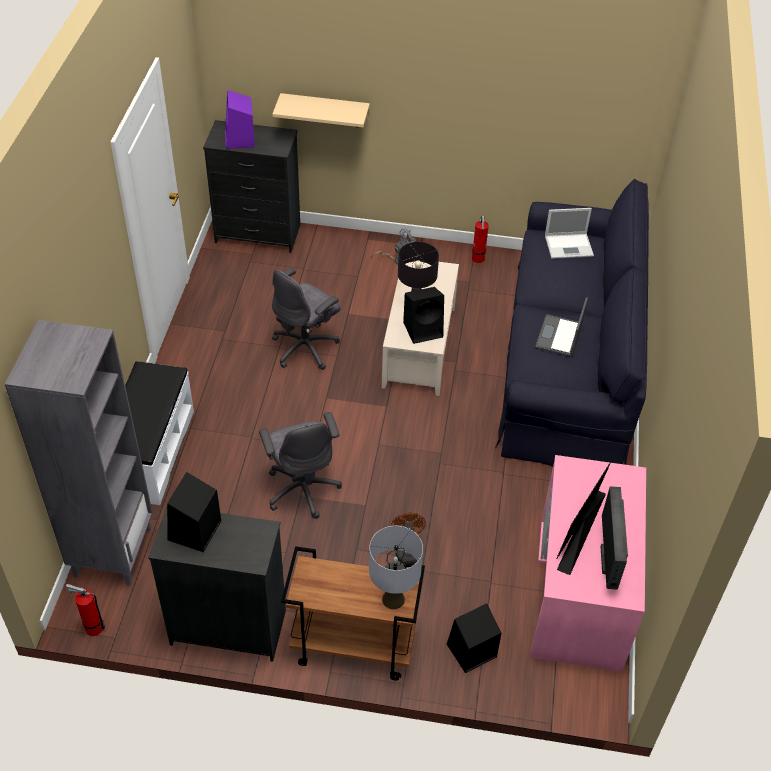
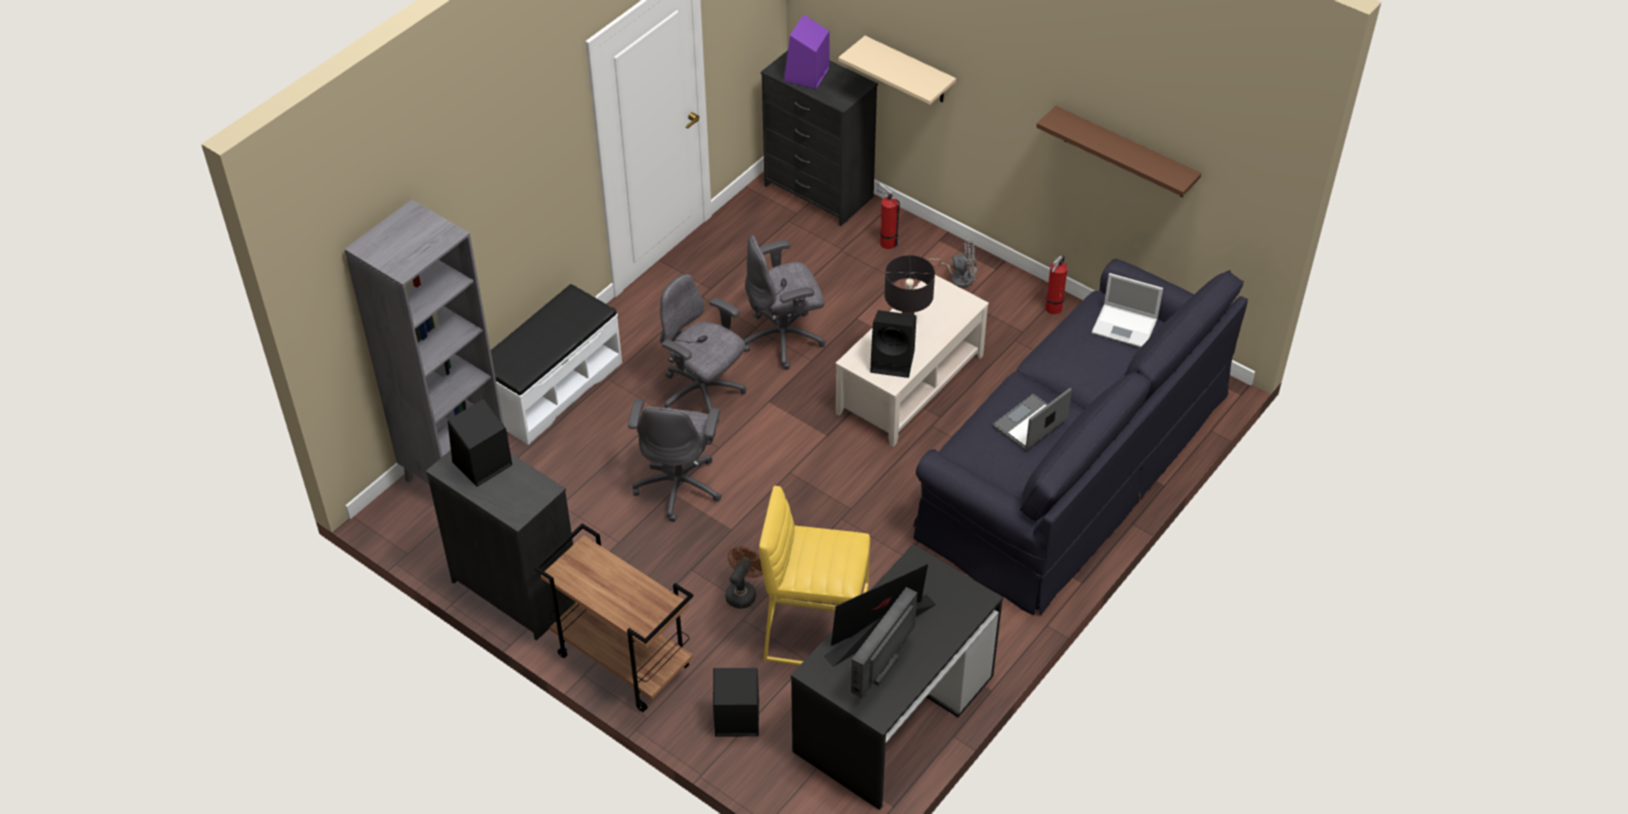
camera: 30 degrees right, 0 degrees up
fire extinguisher [66,584,105,636] -> fire extinguisher moved to [877,183,900,249]
grey table lamp [369,526,423,609] -> none
pink desk [530,455,646,672] -> black desk [791,544,1003,810]
none -> grey office chair [660,274,746,422]
none -> yellow stool [759,486,870,665]
none -> brown shelf [1036,106,1201,197]

